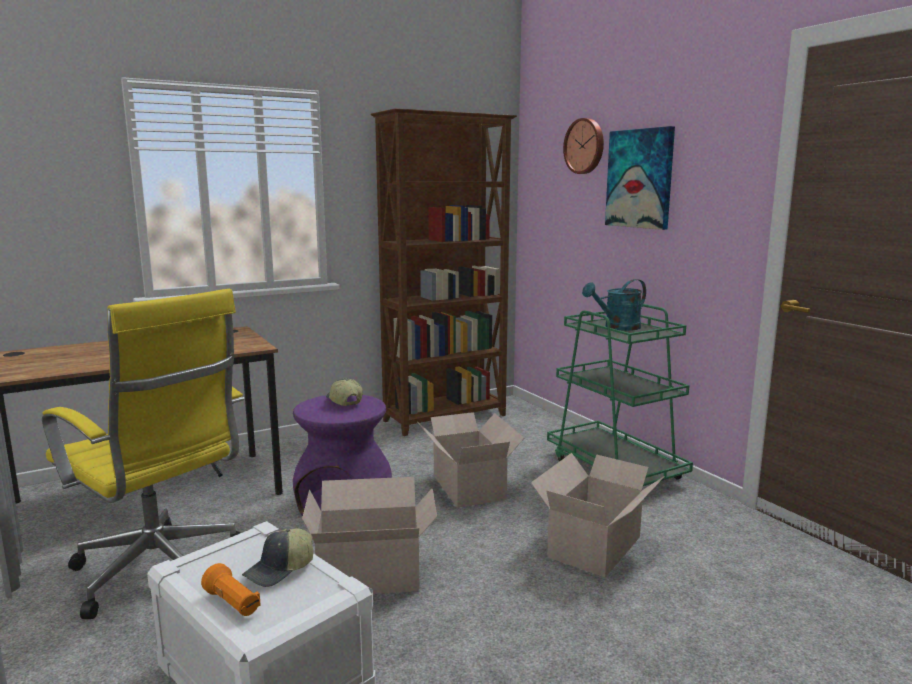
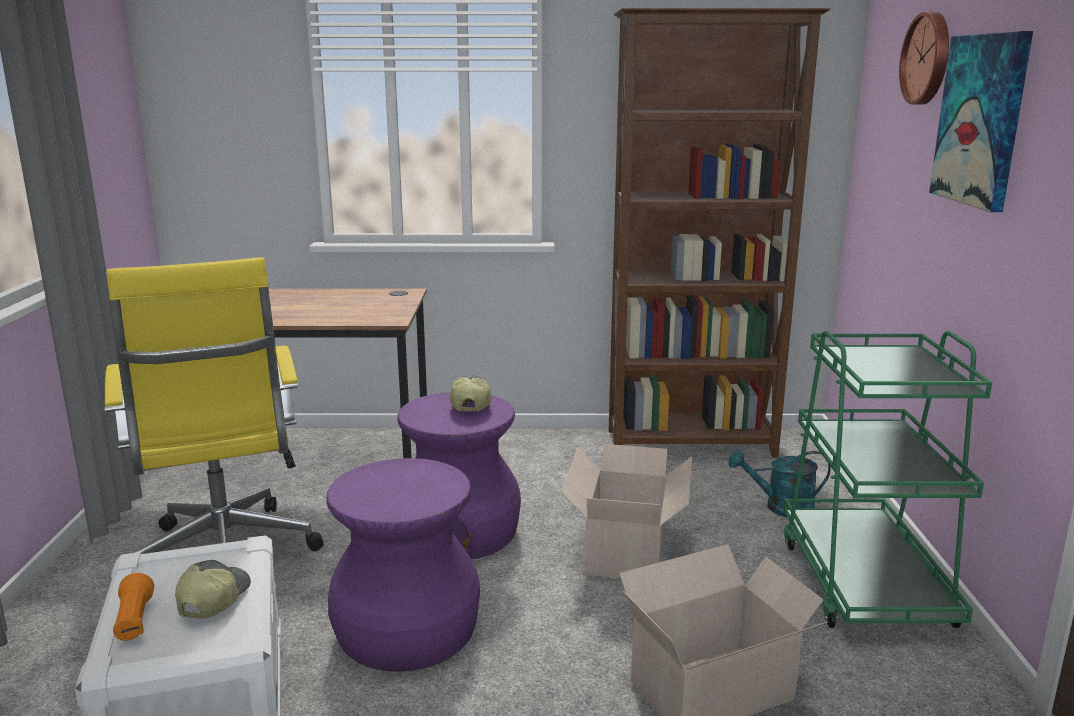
camera: 30 degrees right, 5 degrees up
cap [242,528,313,587] -> cap turned 120 degrees clockwise [175,560,251,619]
cardboard box [302,477,437,594] -> purple stool [326,458,480,671]
turquoise watering can [582,279,646,331] -> turquoise watering can moved to [729,449,831,517]

